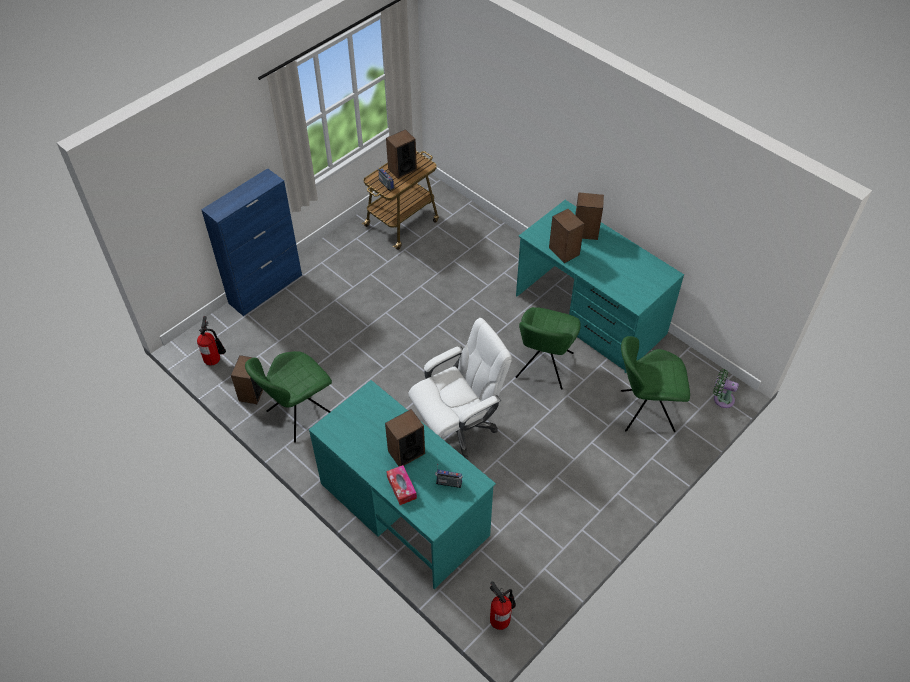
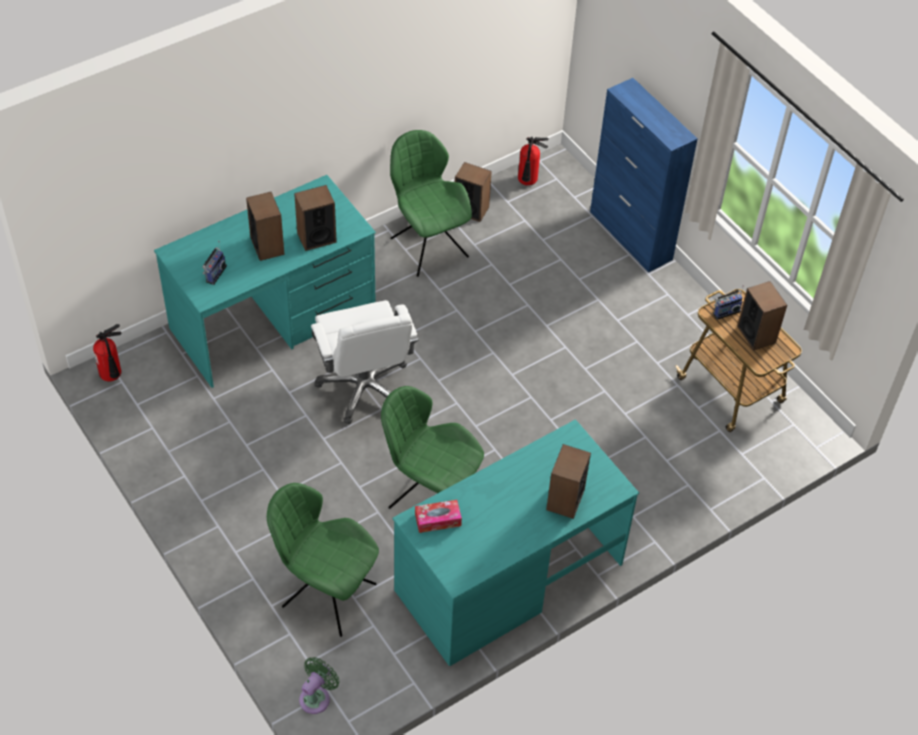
camera: 100 degrees right, 0 degrees up
tissue box [386,465,417,505] -> tissue box moved to [415,500,462,533]
speaker [549,209,584,263] -> speaker moved to [294,185,337,251]
green chair [621,336,690,432] -> green chair turned 75 degrees counterclockwise [267,483,379,637]

